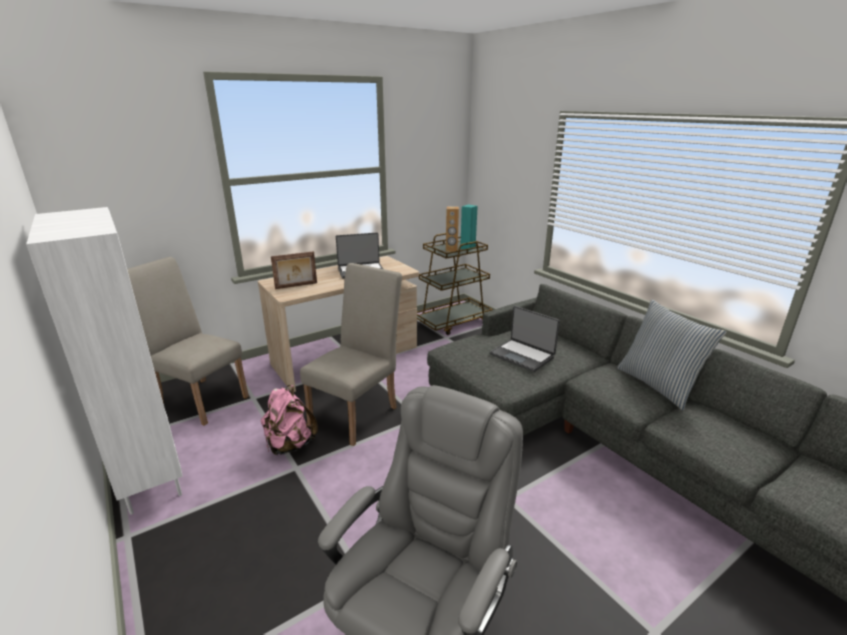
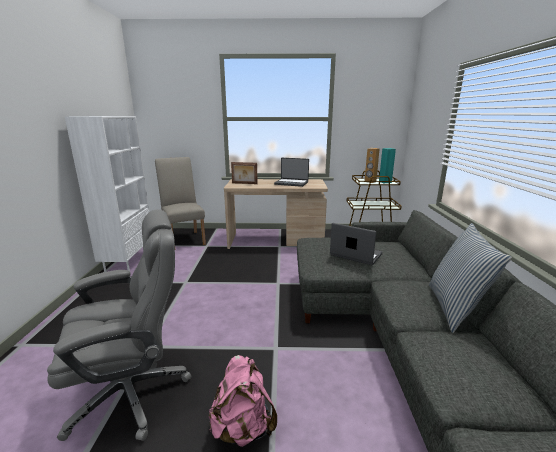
camera: 35 degrees right, 5 degrees down
pink backpack [261,385,318,456] -> pink backpack moved to [209,355,277,447]
beige chair [300,263,402,446] -> none
laptop [490,306,560,372] -> laptop turned 135 degrees clockwise [330,223,382,265]

